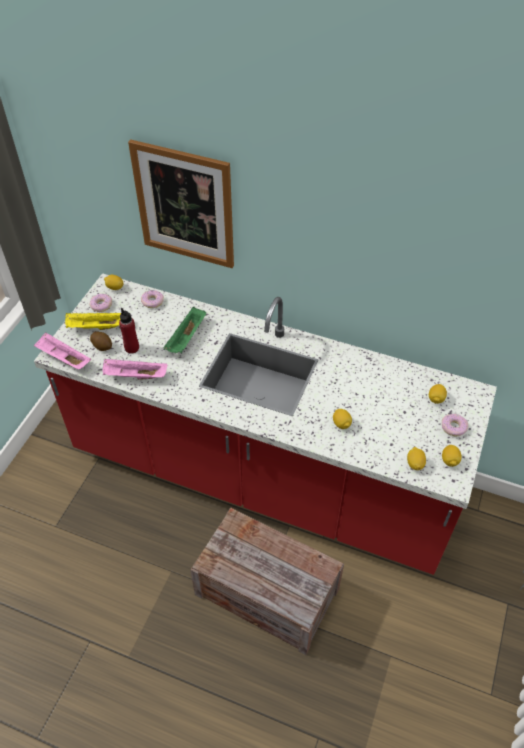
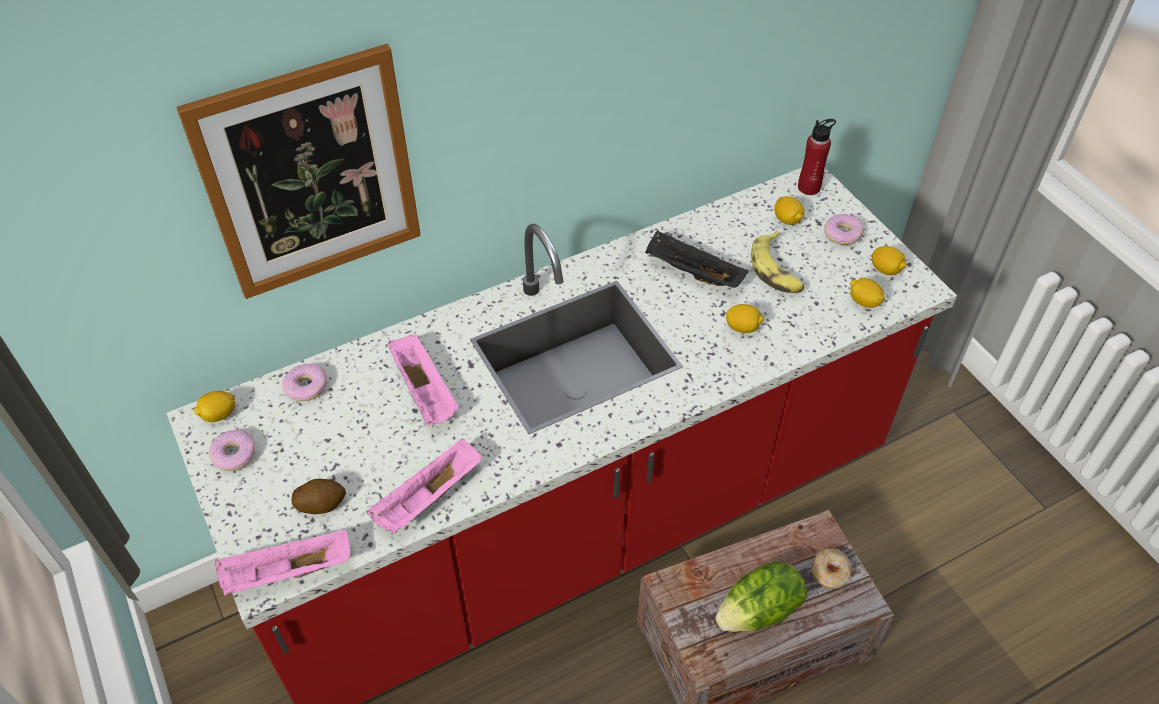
camera: 50 degrees left, 0 degrees up
yellow tray [65,313,121,330] -> none
red bottle [119,308,139,354] -> red bottle moved to [798,119,836,195]
green tray [164,307,206,353] -> pink tray [388,334,459,426]
none -> black tray [645,231,748,288]
none -> lettuce [716,562,807,632]
none -> banana [751,231,804,293]
none -> donut [812,548,852,589]

